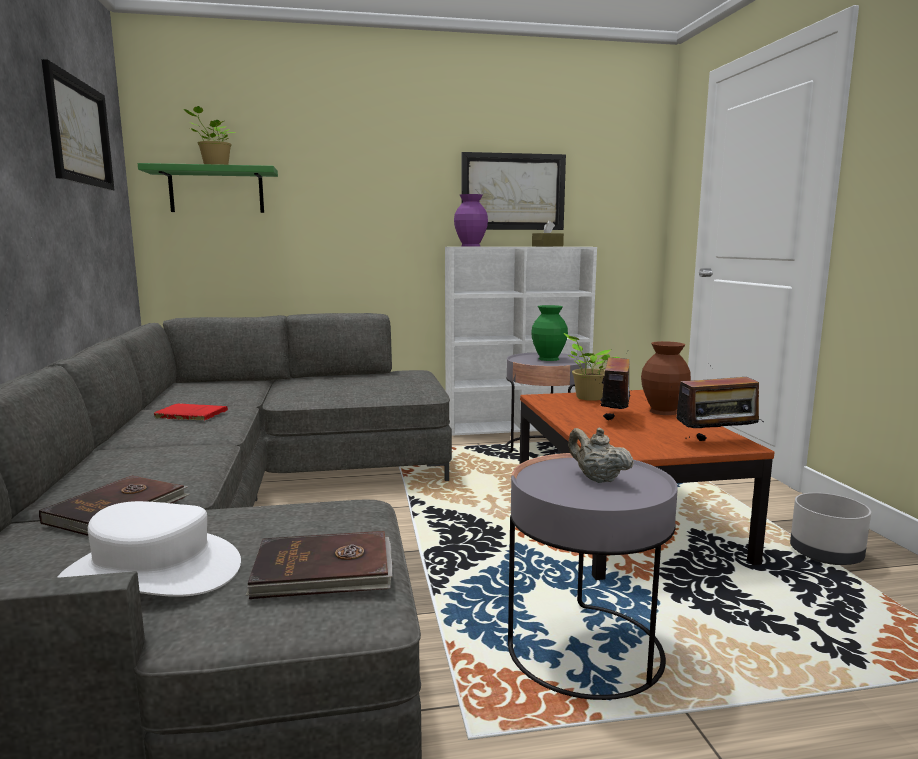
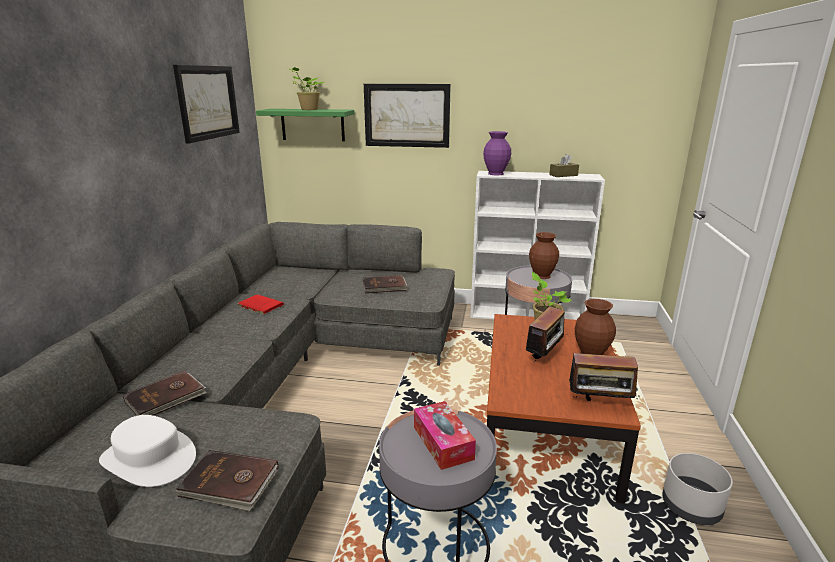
camera: 20 degrees right, 10 degrees up
picture [461,152,566,230] -> picture moved to [364,84,451,148]
green vase [531,305,568,361] -> brown vase [529,232,559,279]
beige teapot [568,428,634,483] -> tissue box [414,401,476,470]
none -> brown book [363,275,408,293]

